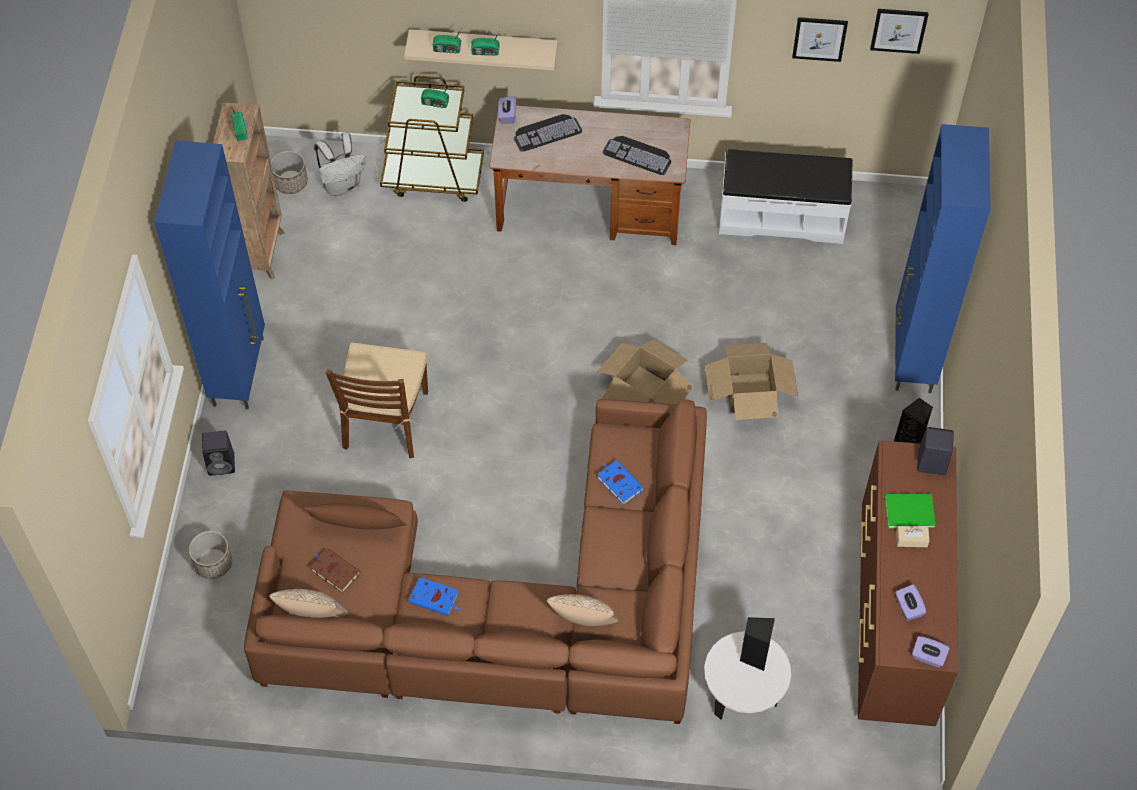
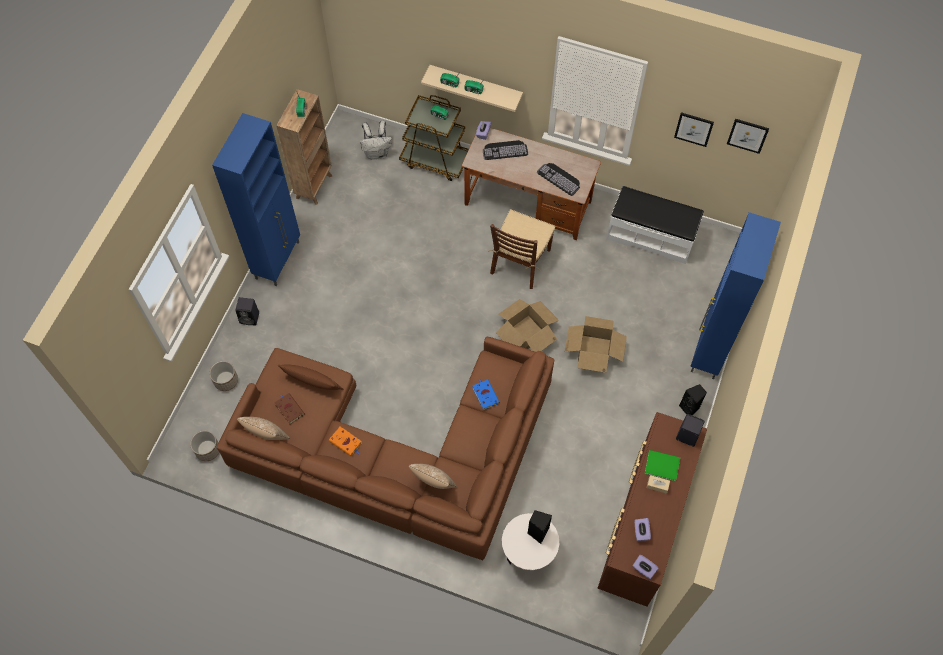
camera: 15 degrees right, 5 degrees up
planter [271,151,308,194] -> planter moved to [190,430,219,461]
brown chair [326,342,428,458] -> brown chair moved to [488,209,555,289]
blue book [409,577,462,616] -> orange book [329,427,362,456]

